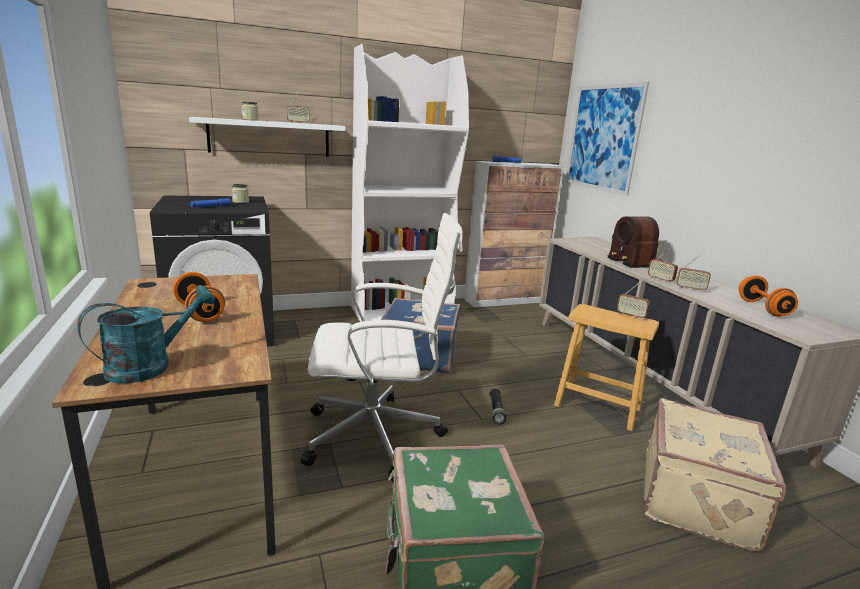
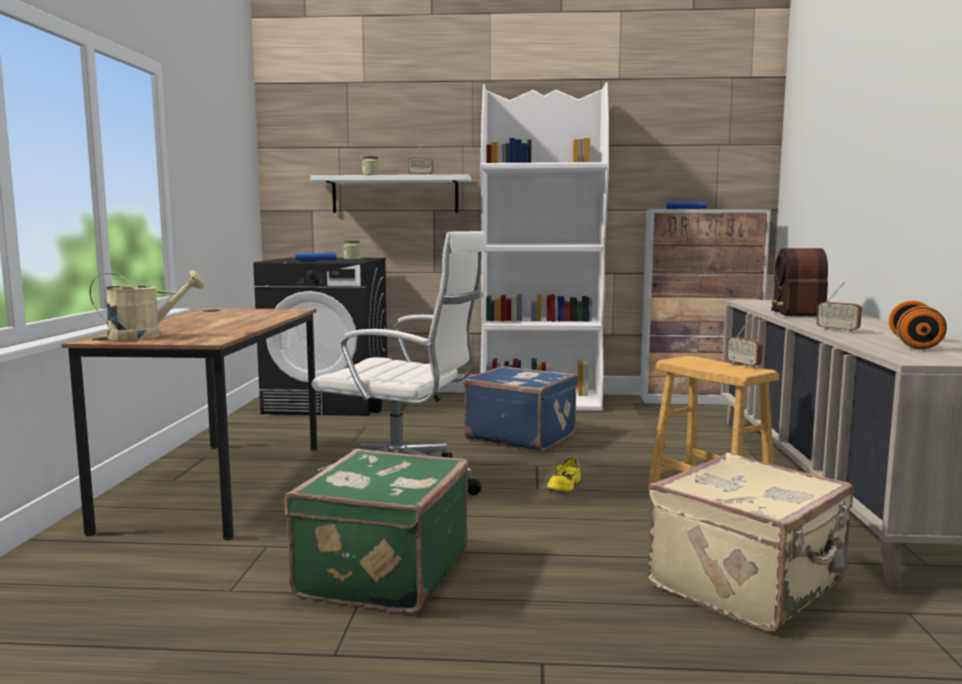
camera: 25 degrees right, 10 degrees down
turquoise watering can [77,285,215,384] -> beige watering can [90,270,204,340]
orange dumbbell [173,272,225,322] -> none
black flashlight [489,389,506,425] -> yellow shoe [547,457,581,491]
picture [566,82,649,196] -> none
radio [648,248,678,283] -> none

